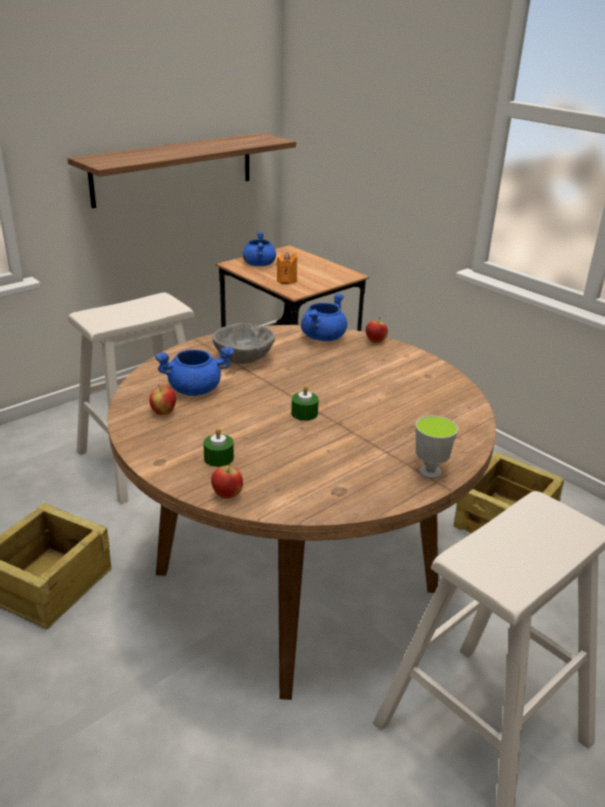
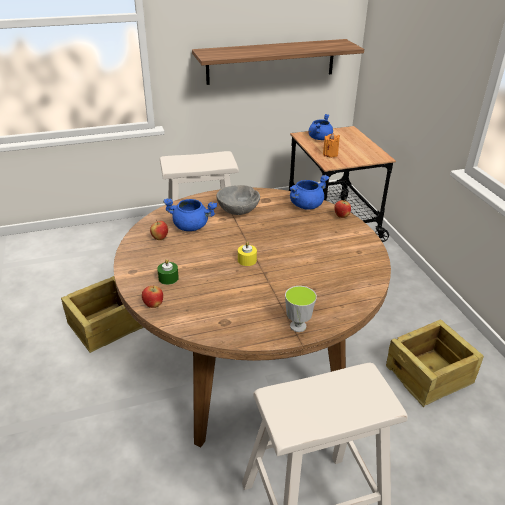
camera: 25 degrees right, 5 degrees up
green candle [291,385,319,421] -> yellow candle [238,241,257,266]

